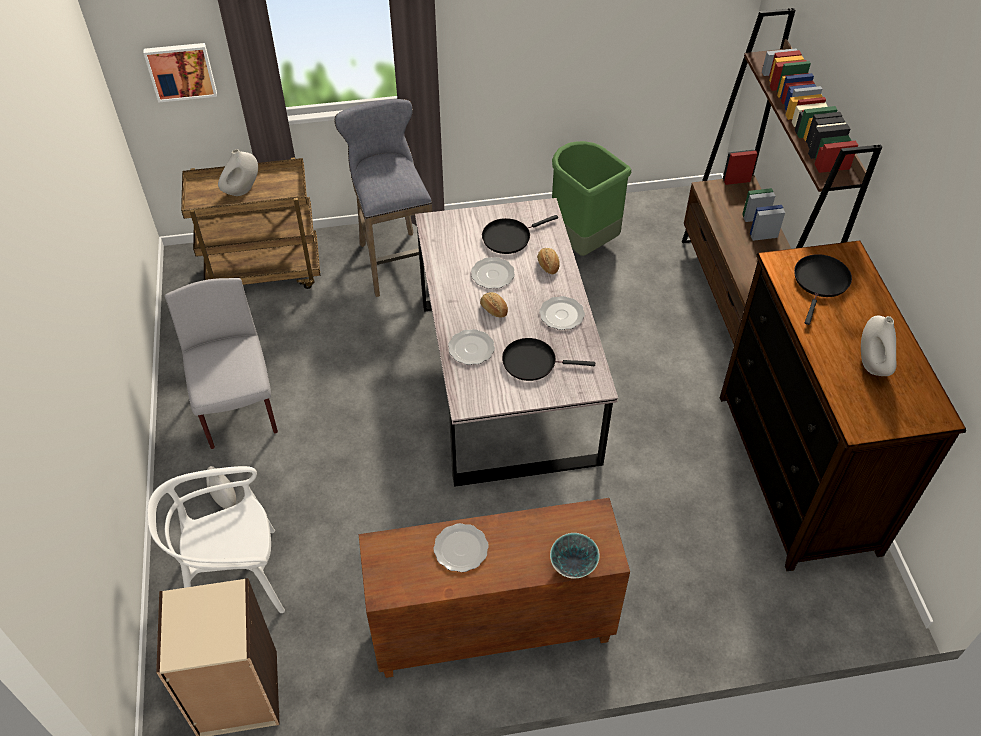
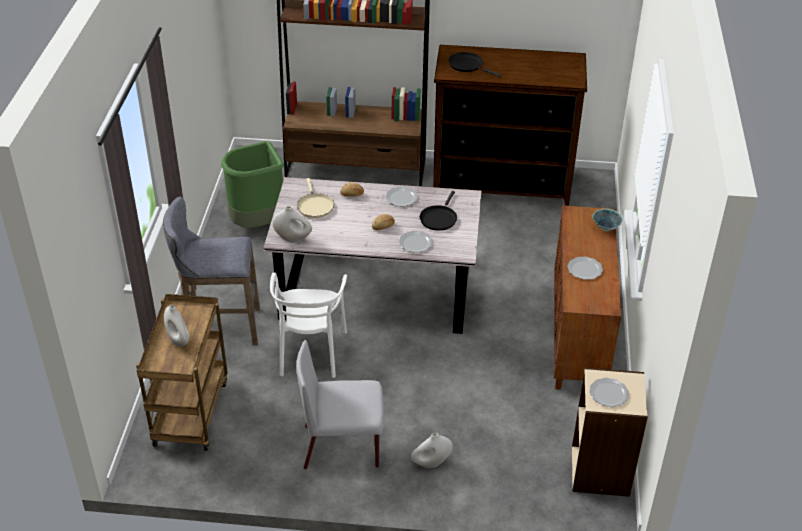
camera: 75 degrees left, 10 degrees down
picture [143,43,217,103] -> none
white chair [147,466,285,613] -> white chair moved to [270,272,347,378]
plate [471,257,515,289] -> plate moved to [589,378,629,407]
black frying pan [482,215,558,254] -> beige frying pan [297,178,334,218]
white vase [861,315,896,376] -> white vase moved to [272,206,312,243]

